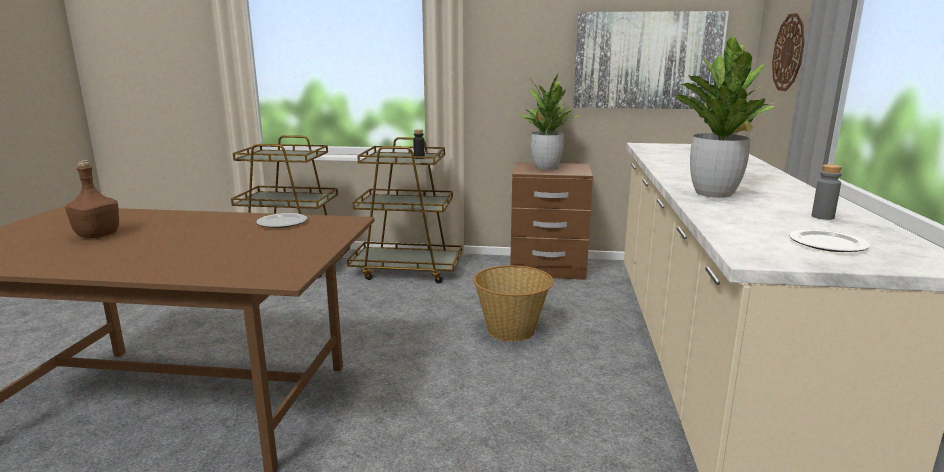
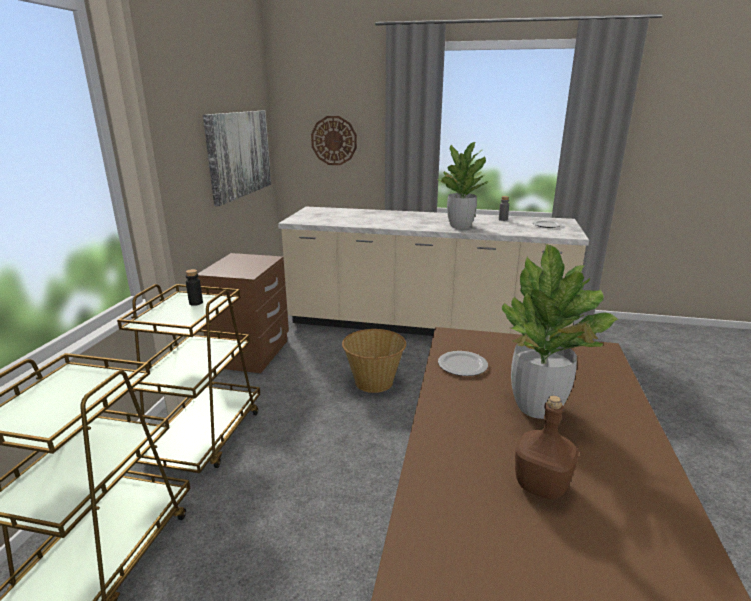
camera: 85 degrees left, 5 degrees up
potted plant [520,74,579,170] -> potted plant moved to [502,244,618,419]

